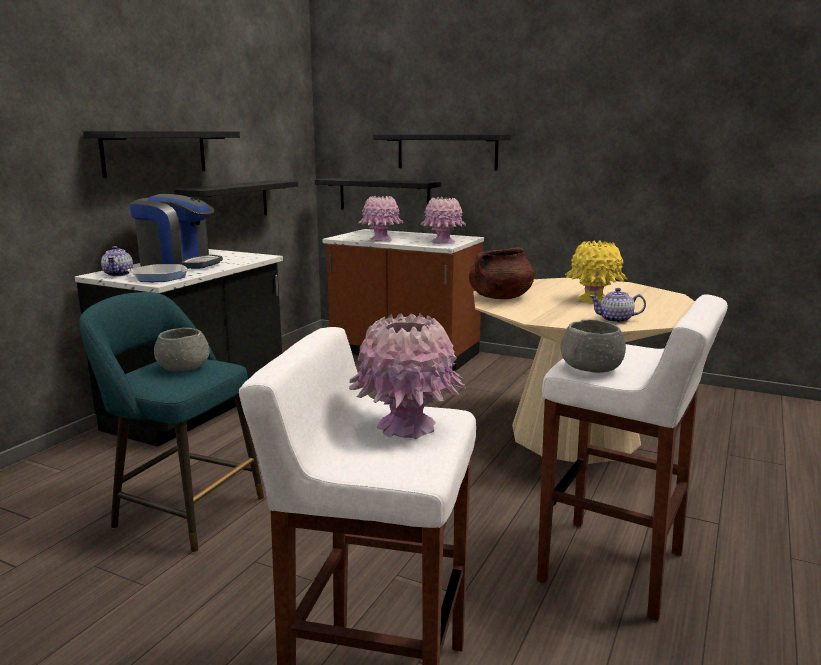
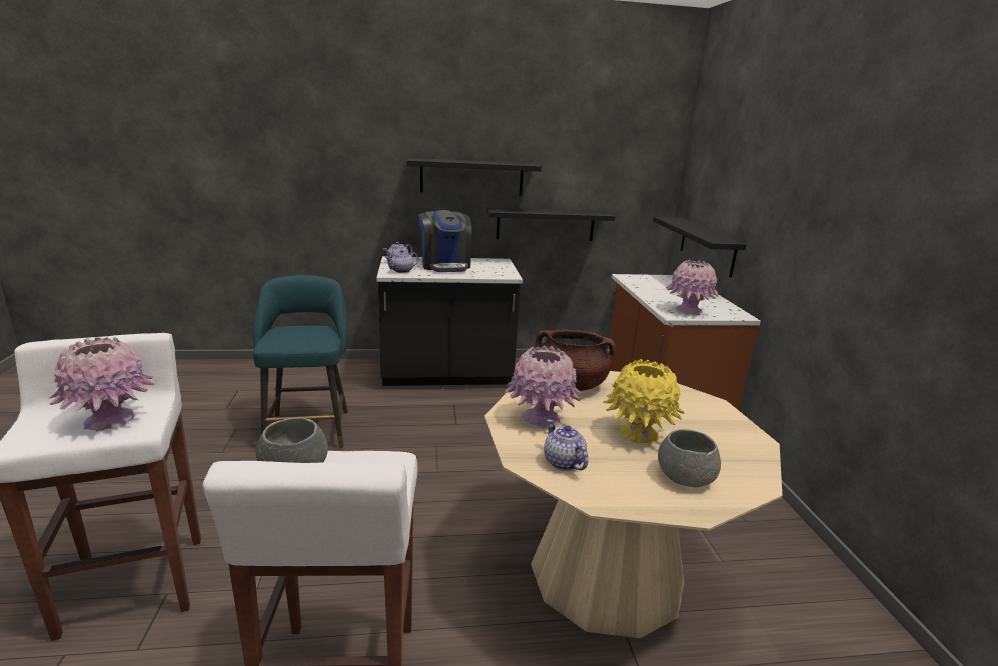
camera: 55 degrees right, 5 degrees up
frying pan [127,264,191,282] -> teapot [385,250,418,273]
grey bowl [154,328,209,371] -> grey bowl moved to [658,429,721,487]
pink vase [359,196,403,241] -> pink vase moved to [505,346,582,429]
black shelf [373,134,511,170] -> none

